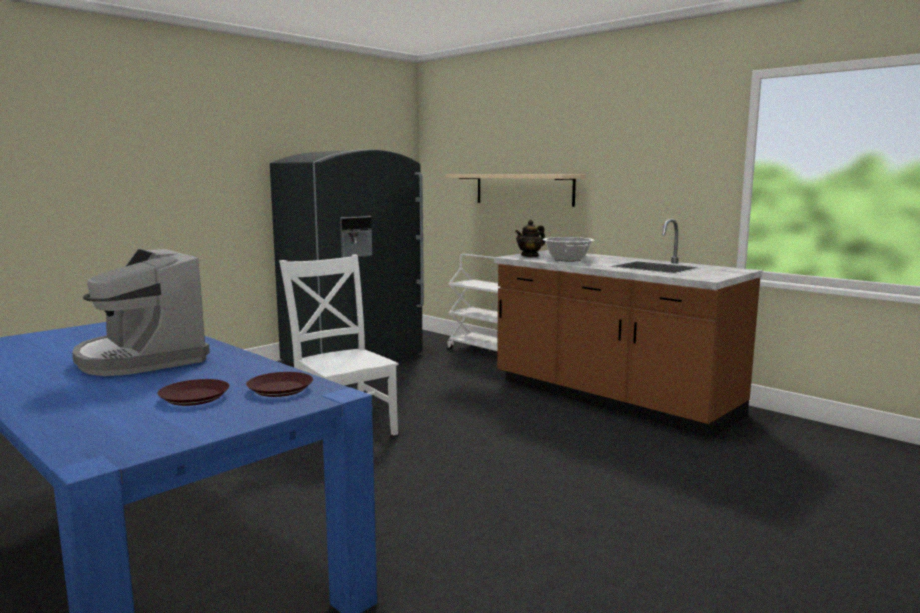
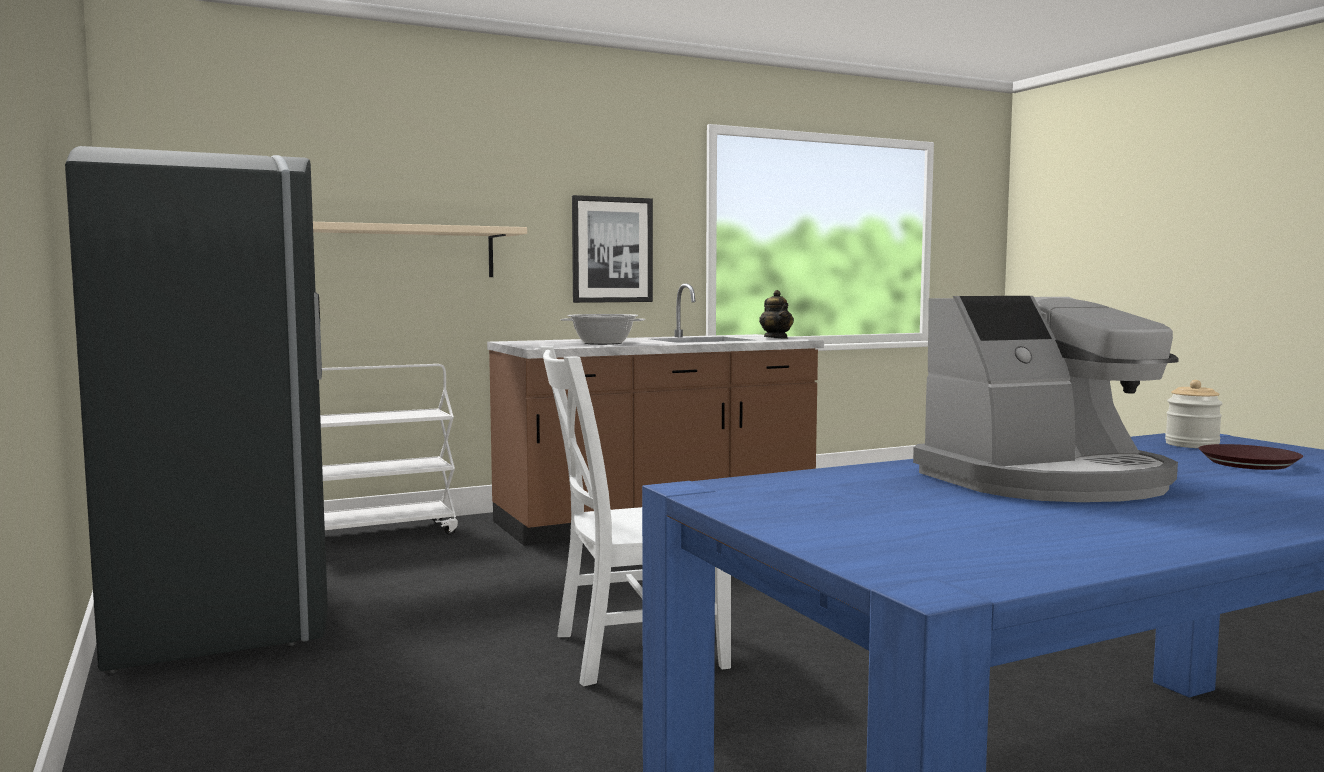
camera: 70 degrees left, 5 degrees down
brown plate [246,372,313,397] -> jar [1165,380,1223,448]
teapot [515,220,545,257] -> teapot moved to [759,290,794,339]
none -> picture [572,195,653,303]

